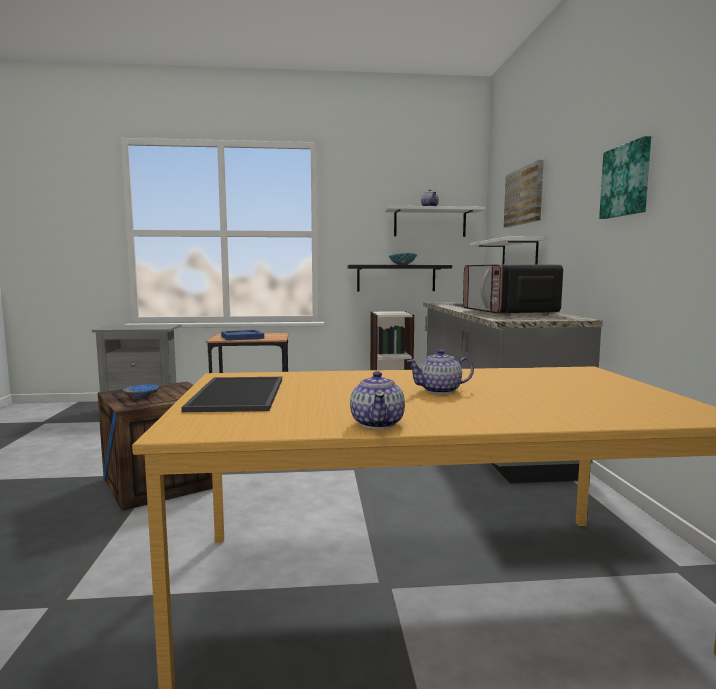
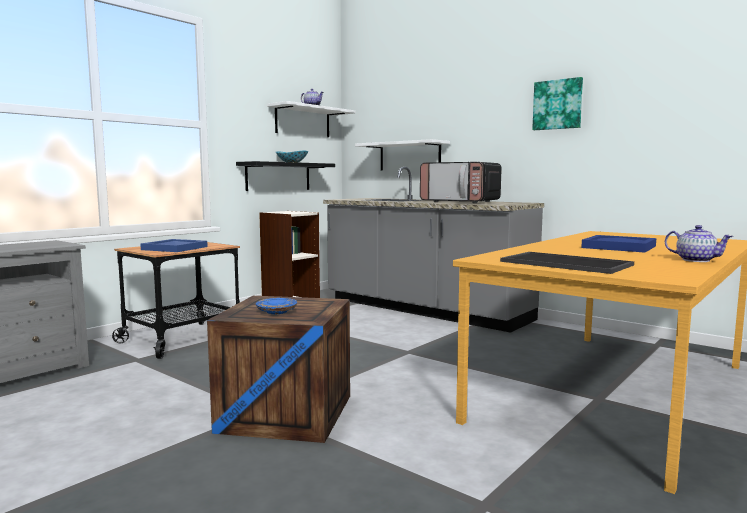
camera: 45 degrees left, 0 degrees up
teapot [406,349,474,394] -> blue tray [581,235,656,252]
picture [504,160,544,227] -> none

